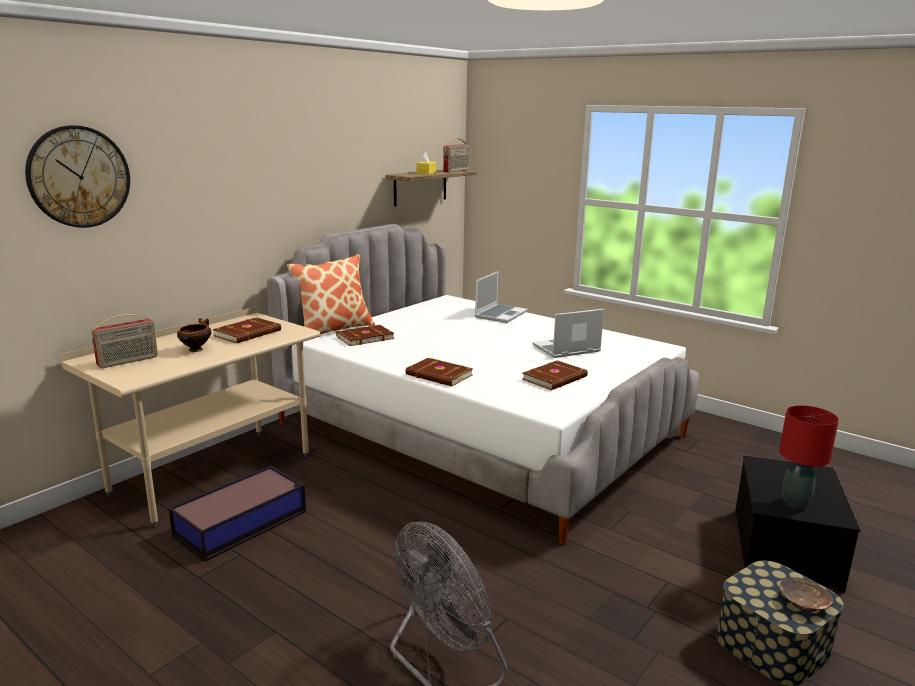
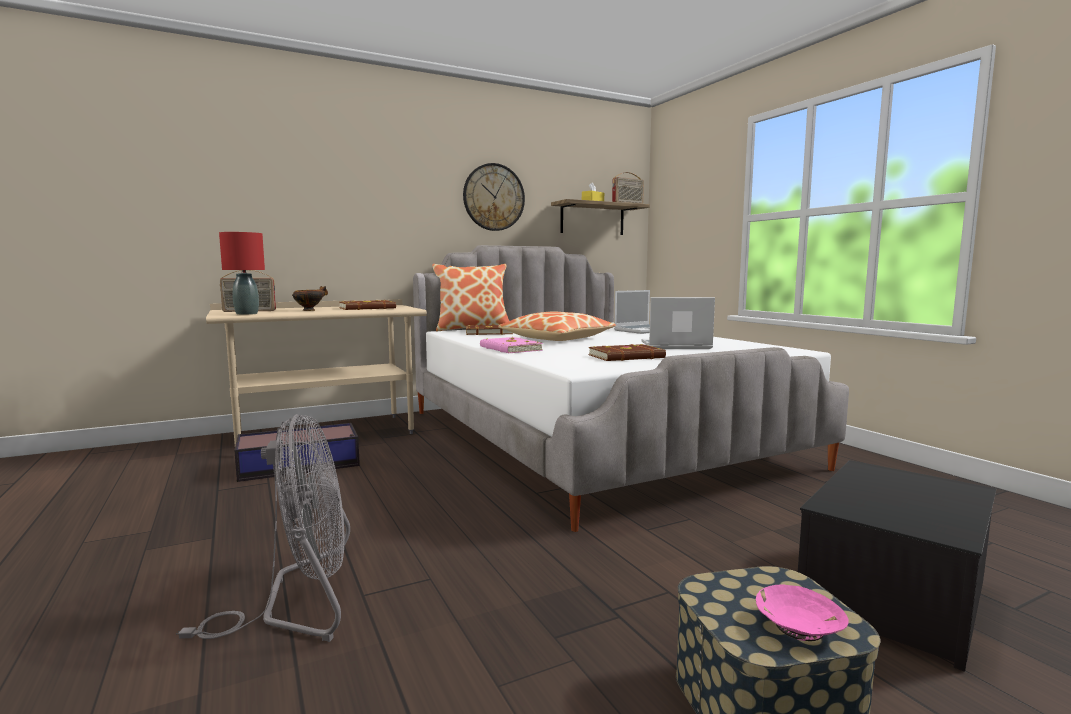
camera: 25 degrees right, 10 degrees down
wall clock [25,125,130,228] -> wall clock moved to [463,163,525,231]
brown book [406,358,473,386] -> pink book [480,337,543,353]
red table lamp [779,405,839,508] -> red table lamp moved to [219,232,265,315]
brown bowl [780,577,833,612] -> pink bowl [756,584,849,641]
none -> pillow [498,312,616,341]

